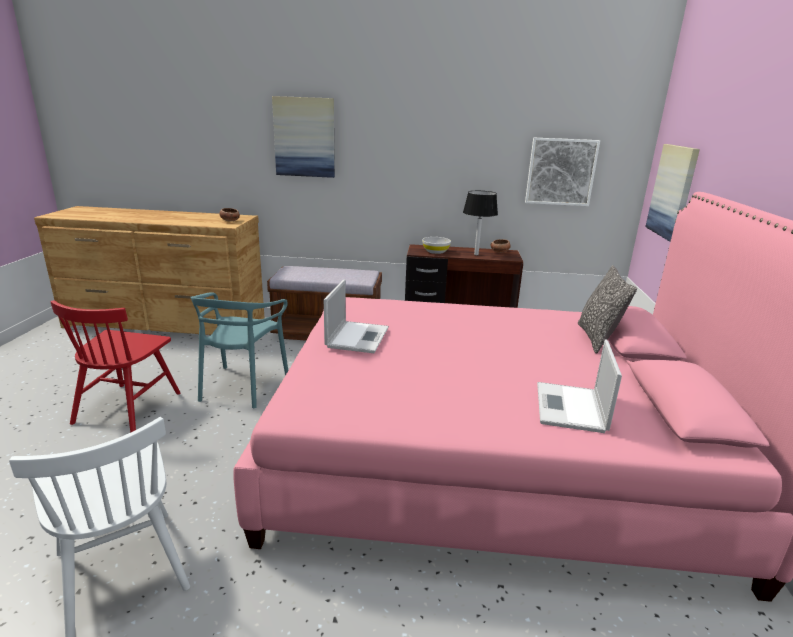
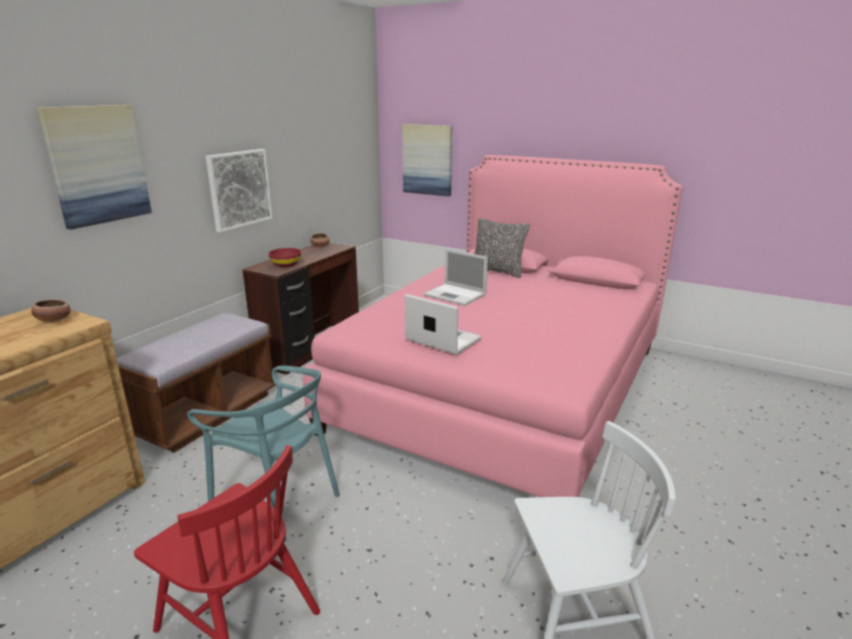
camera: 65 degrees left, 0 degrees up
white bowl [422,237,451,254] -> red bowl [268,248,301,267]
black table lamp [463,190,498,255] -> none
picture [525,138,600,206] -> picture moved to [206,149,273,233]
laptop [537,339,622,433] -> laptop moved to [424,249,488,306]

